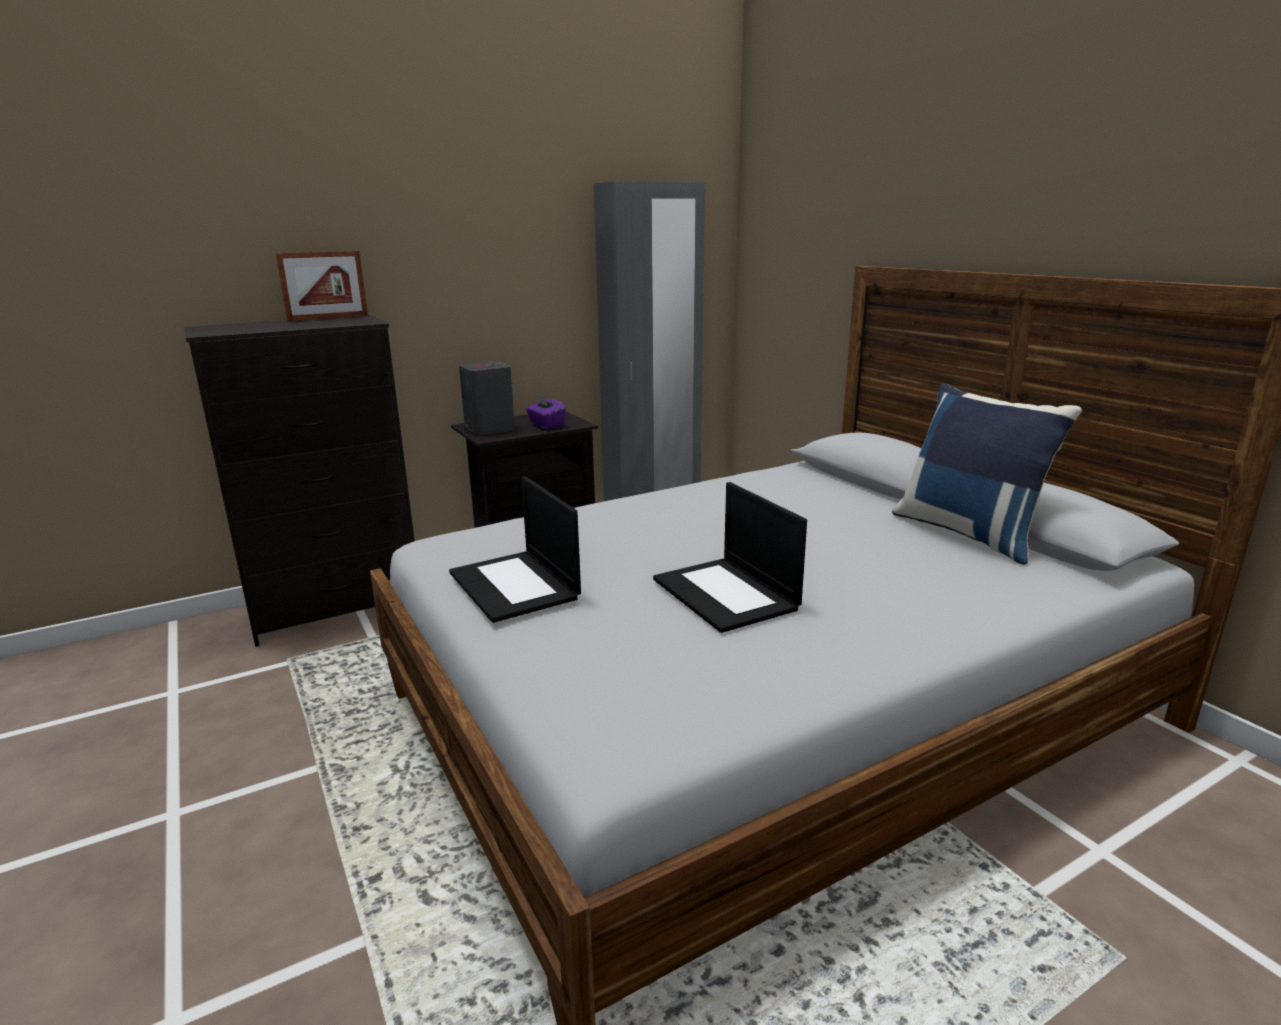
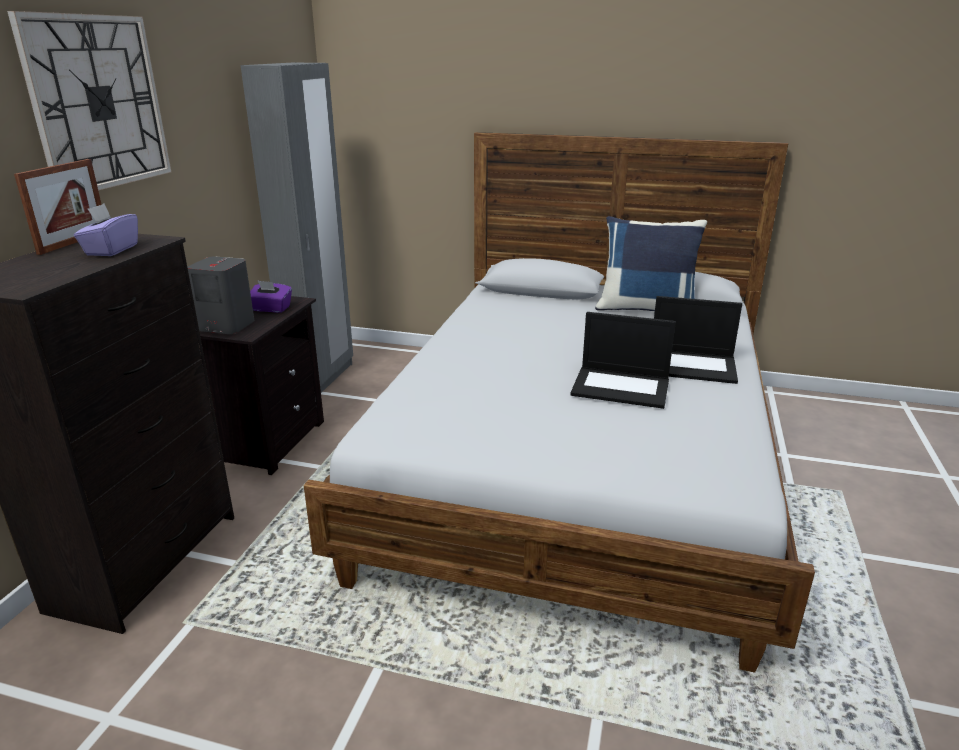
camera: 45 degrees left, 5 degrees up
laptop [449,476,581,623] -> laptop moved to [654,296,742,384]
none -> wall clock [7,11,171,191]
none -> purple tissue box [74,204,138,256]

